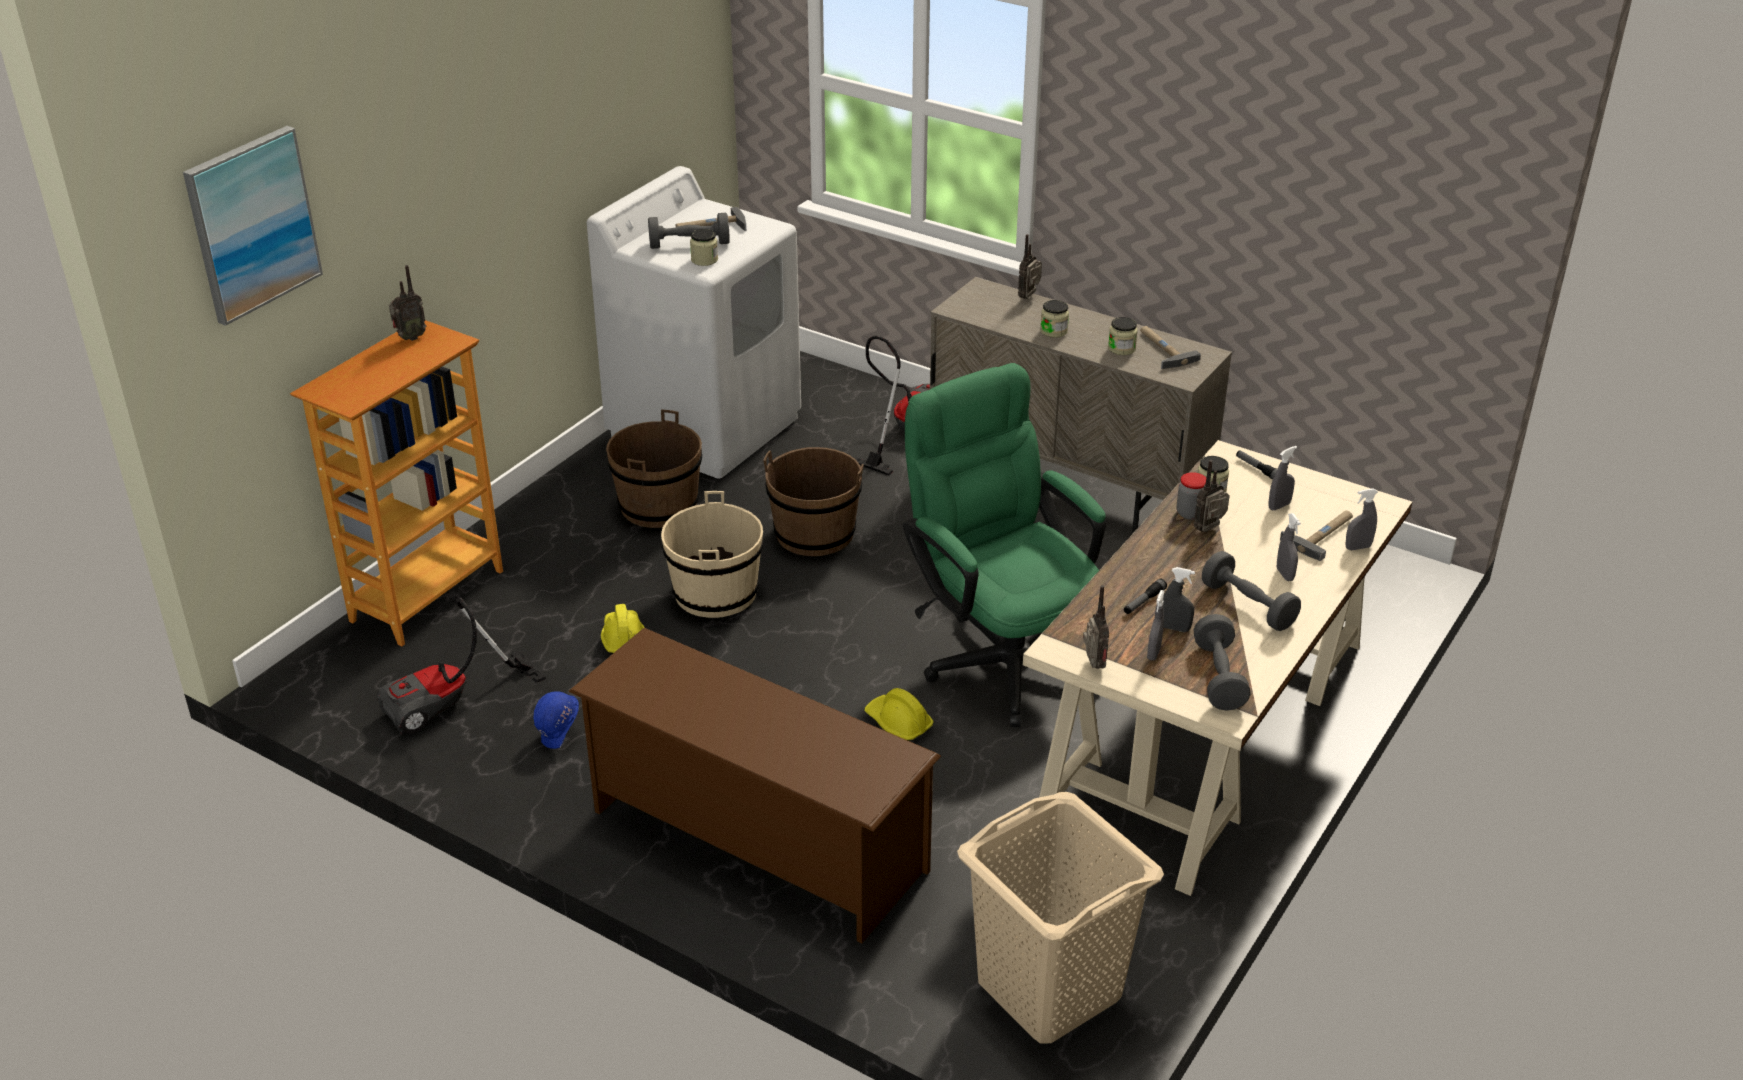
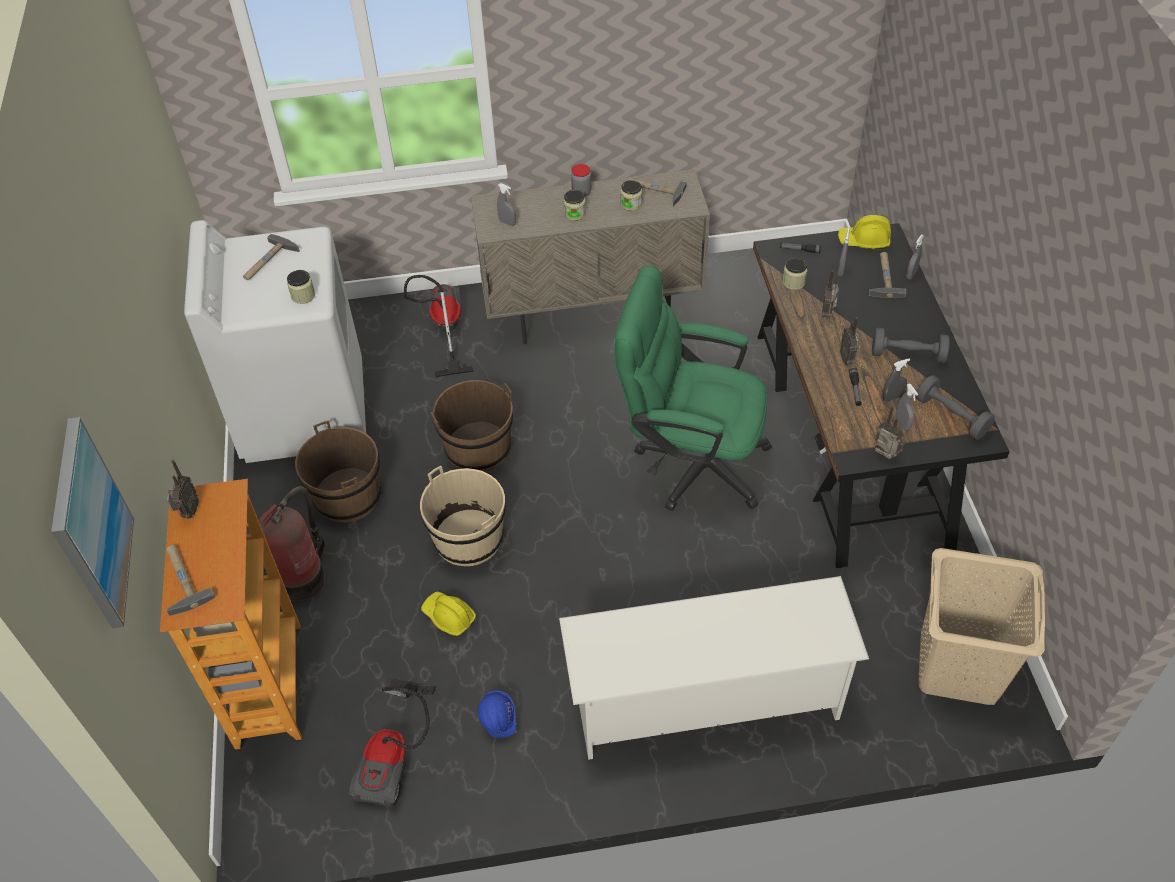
camera: 40 degrees left, 15 degrees up
brown shoe rack [569,628,941,943] -> white shoe rack [559,576,869,760]
grey dumbbell [648,213,730,249] -> none
yellow hard hat [865,688,934,741] -> yellow hard hat moved to [838,215,891,250]
radio [1018,234,1042,299] -> radio moved to [840,317,861,365]
beige desk [1023,440,1412,896] -> black desk [753,223,1010,568]
jar [1176,472,1206,520] -> jar moved to [571,164,591,197]
grey spray bottle [1277,513,1301,581] -> grey spray bottle moved to [497,183,516,226]
none -> hammer [166,545,215,616]
none -> fire extinguisher [259,486,326,602]

